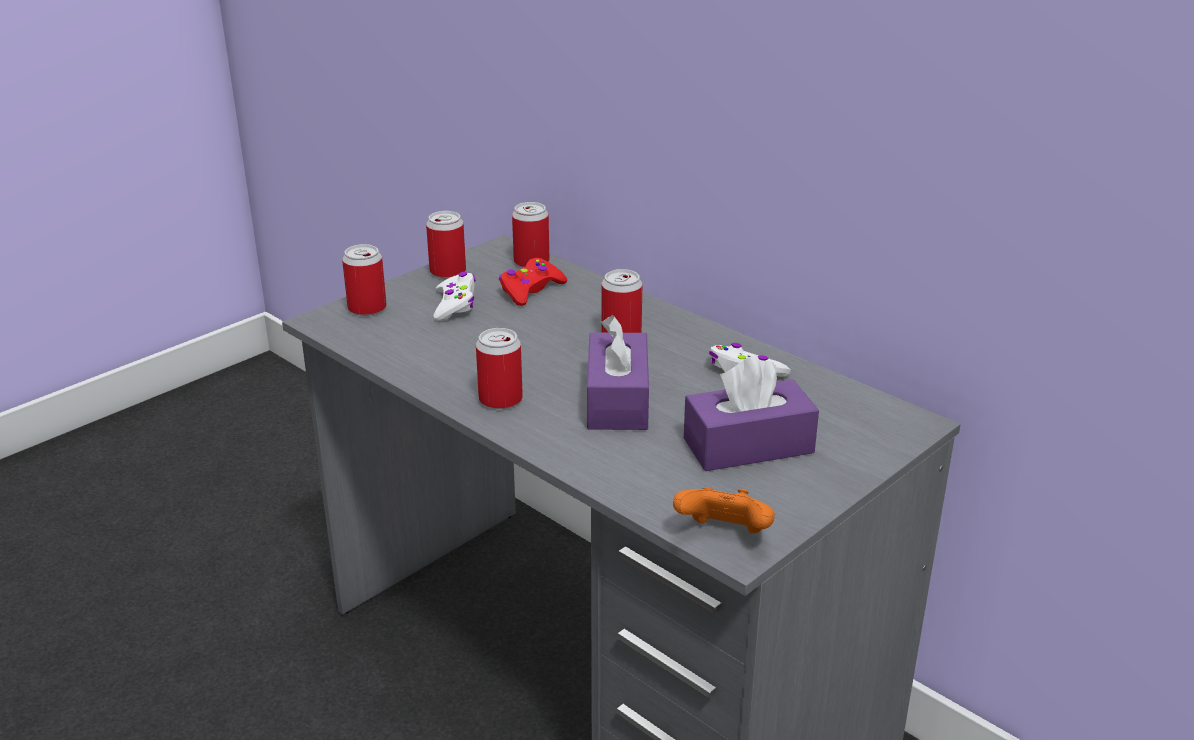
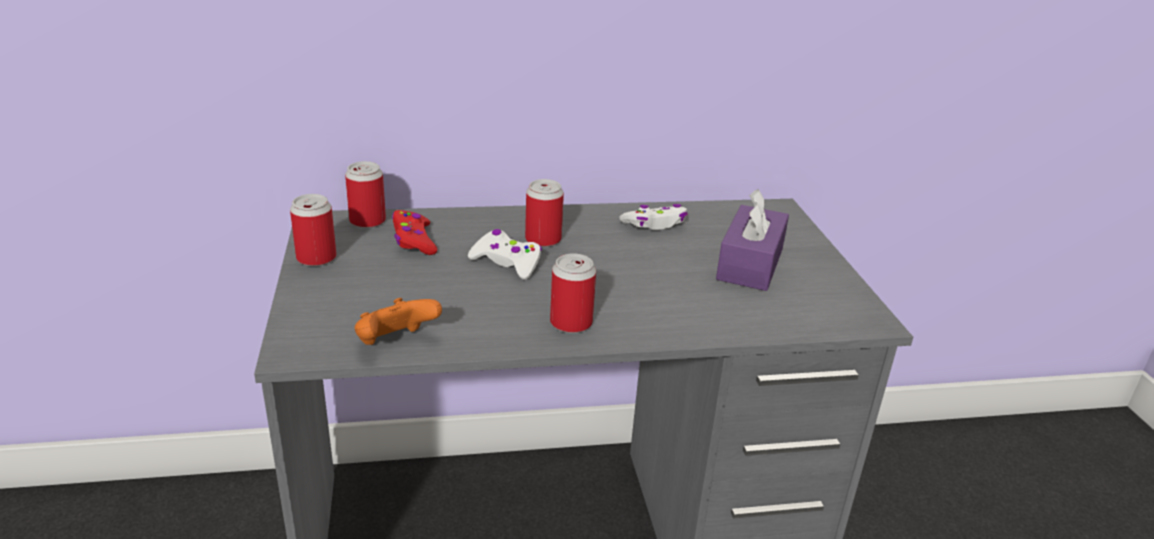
camera: 55 degrees left, 0 degrees up
can [342,244,387,316] -> none
white game controller [434,271,476,321] -> white game controller moved to [468,229,542,280]
purple tissue box [587,315,649,430] -> none
orange game controller [673,487,775,534] -> orange game controller moved to [355,298,442,345]

